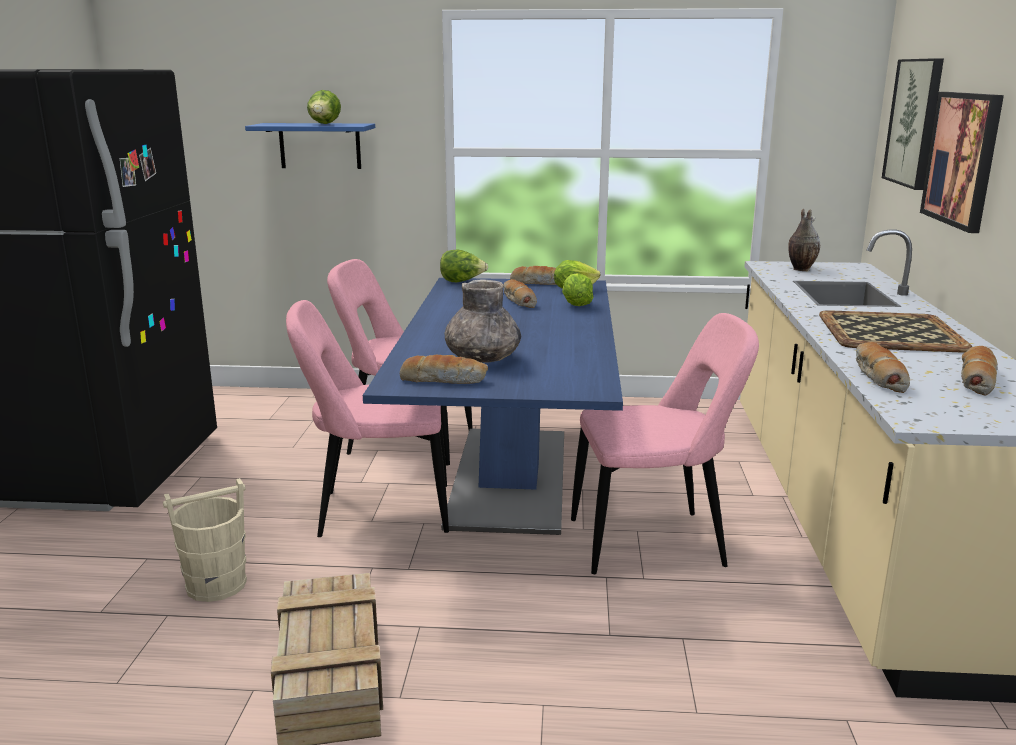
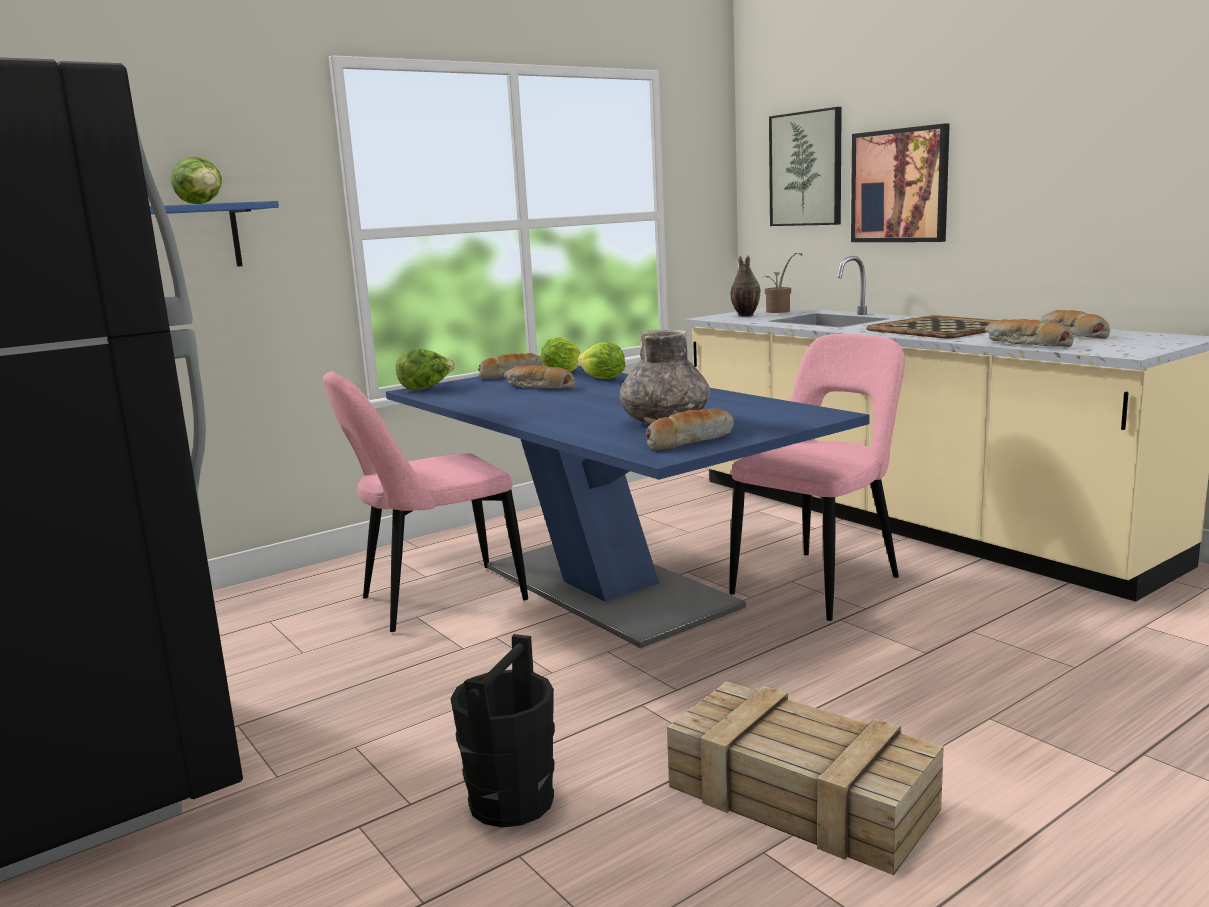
camera: 40 degrees left, 5 degrees down
beige bucket [163,478,247,602] -> black bucket [450,634,555,827]
pink chair [286,300,449,537] -> none
none -> potted plant [762,253,802,313]

